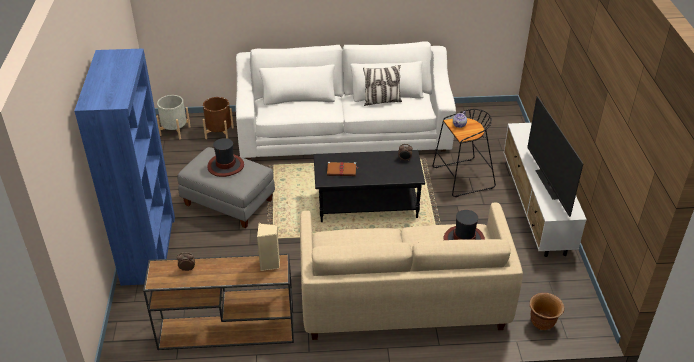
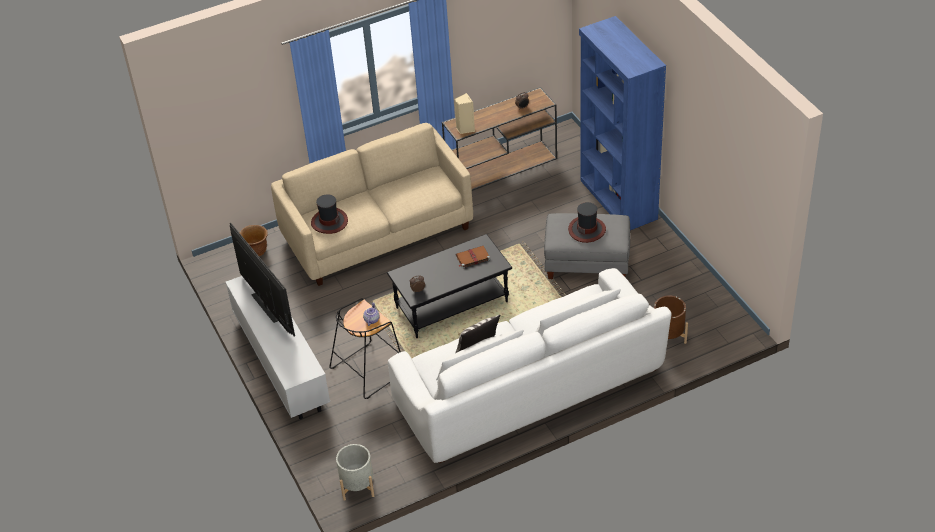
camera: 160 degrees right, 5 degrees up
grey planter [156,95,191,140] -> grey planter moved to [336,444,374,501]

